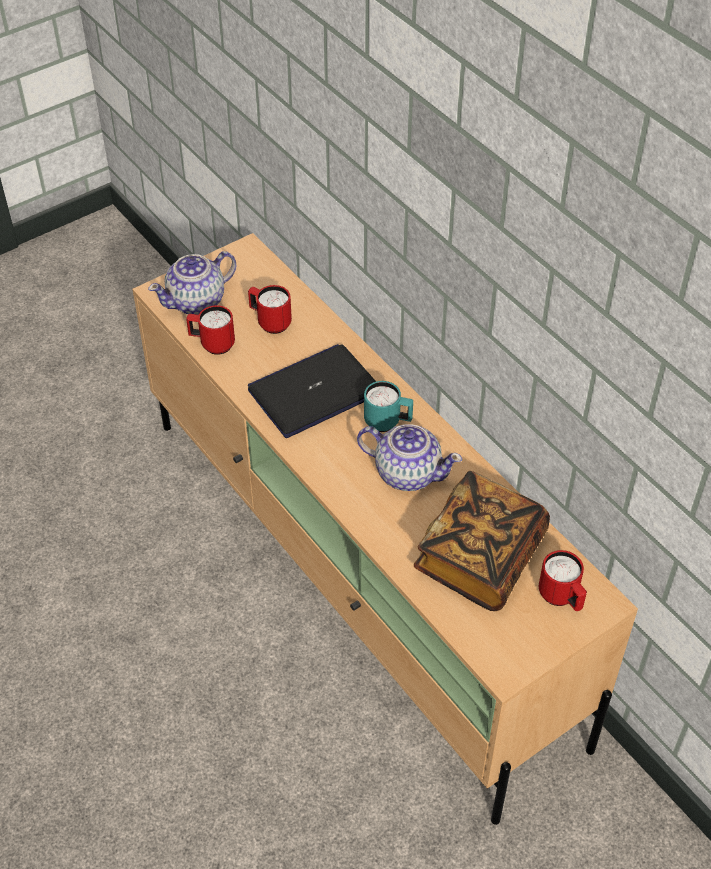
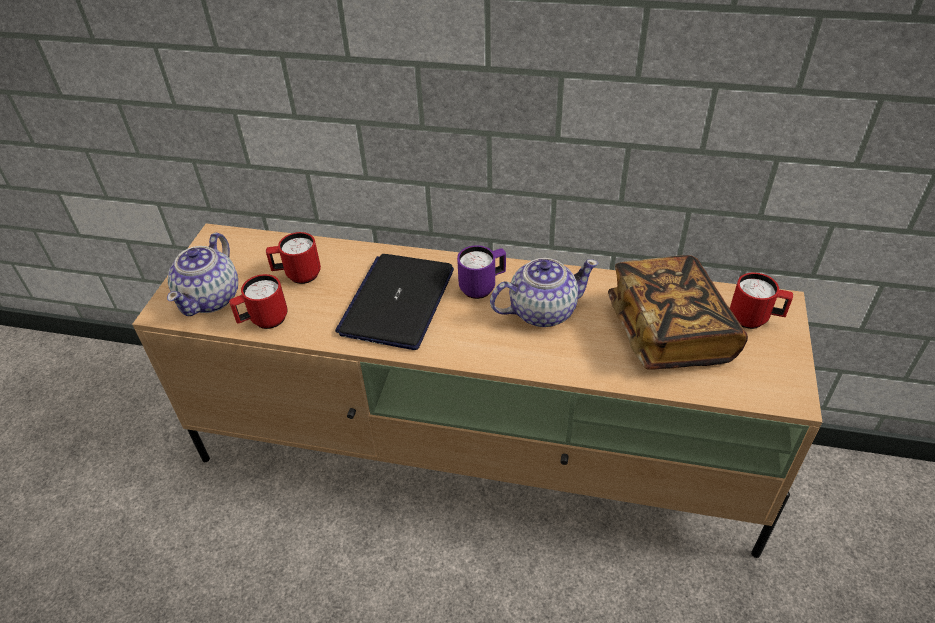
camera: 40 degrees left, 5 degrees down
turquoise mug [364,381,413,432] -> purple mug [457,245,506,299]

